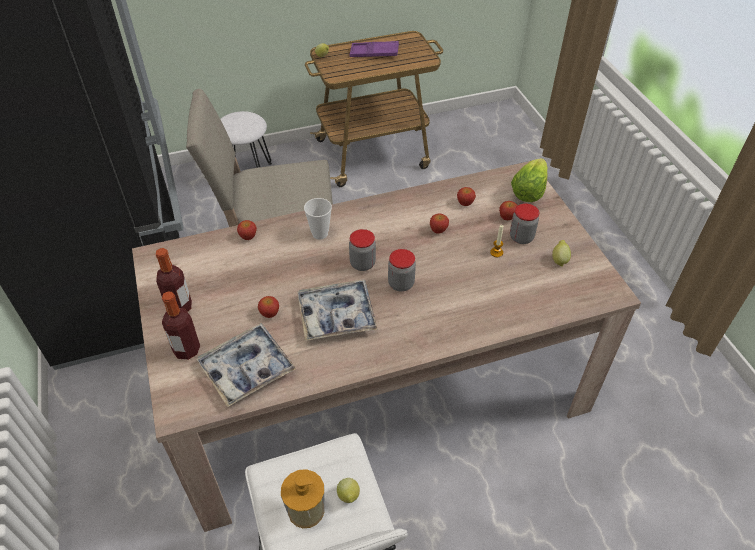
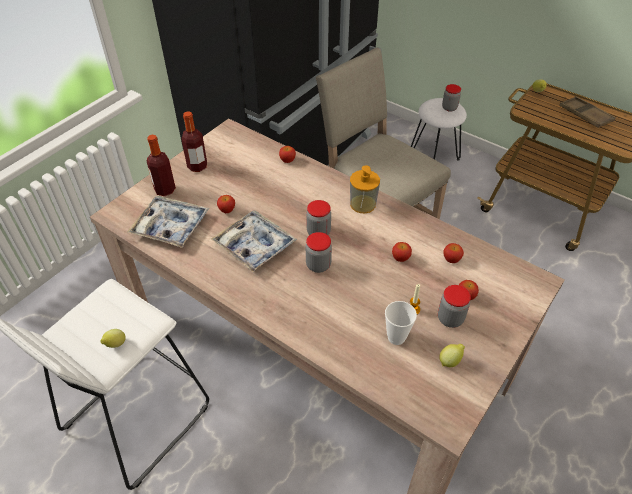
camera: 55 degrees right, 0 degrees up
soap dispenser [281,469,324,528] -> soap dispenser moved to [350,165,380,213]
cup [304,198,332,240] -> cup moved to [385,301,417,345]
purple tray [350,41,399,57] -> brown tray [560,96,616,128]
lettuce [511,158,547,202] -> none
none -> jar [442,84,461,112]

